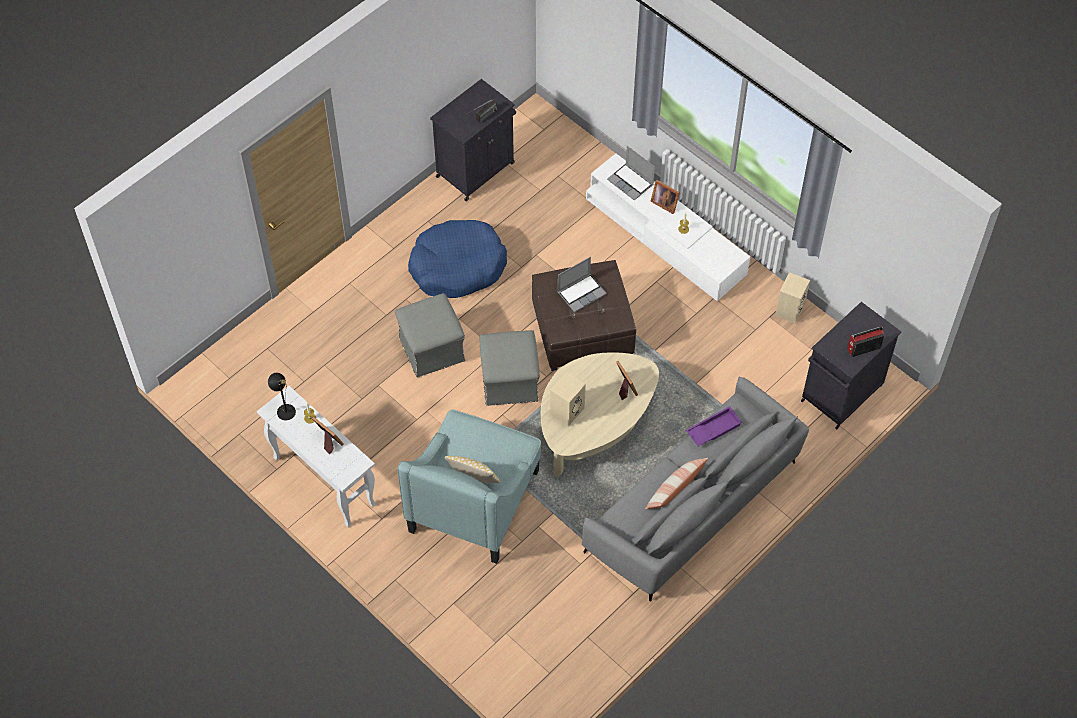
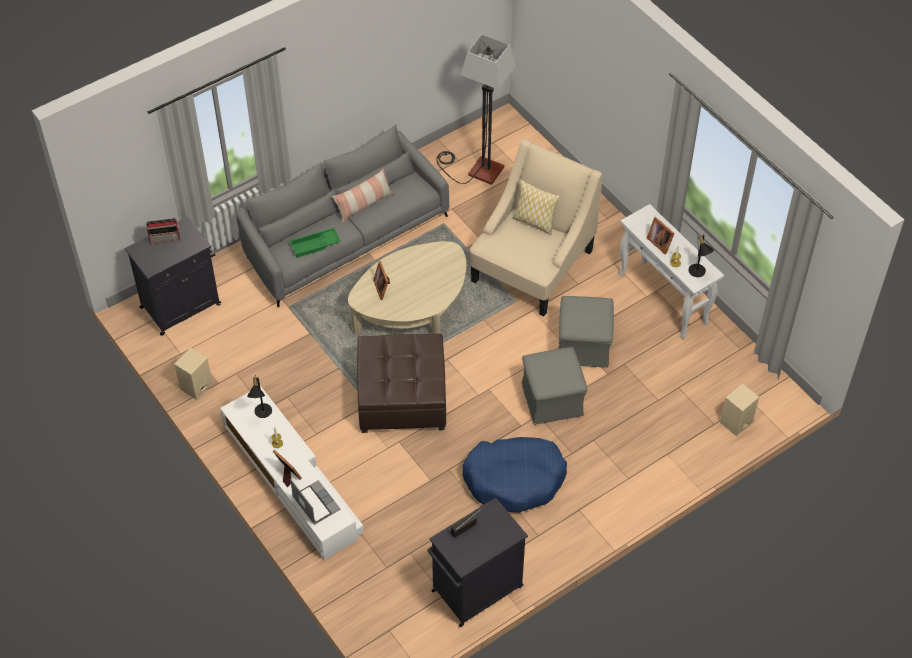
camera: 170 degrees left, 5 degrees down
turquoise armchair [398,409,541,564] -> beige armchair [470,139,603,316]
grey ottoman [480,330,540,406] -> grey ottoman moved to [559,296,614,368]
beige speaker [550,372,586,427] -> beige speaker moved to [720,383,759,436]
laptop [558,257,607,313] -> none
purple tray [686,406,742,446] -> green tray [289,228,341,258]
none -> black table lamp [247,375,272,418]
none -> floor lamp [436,34,516,185]

